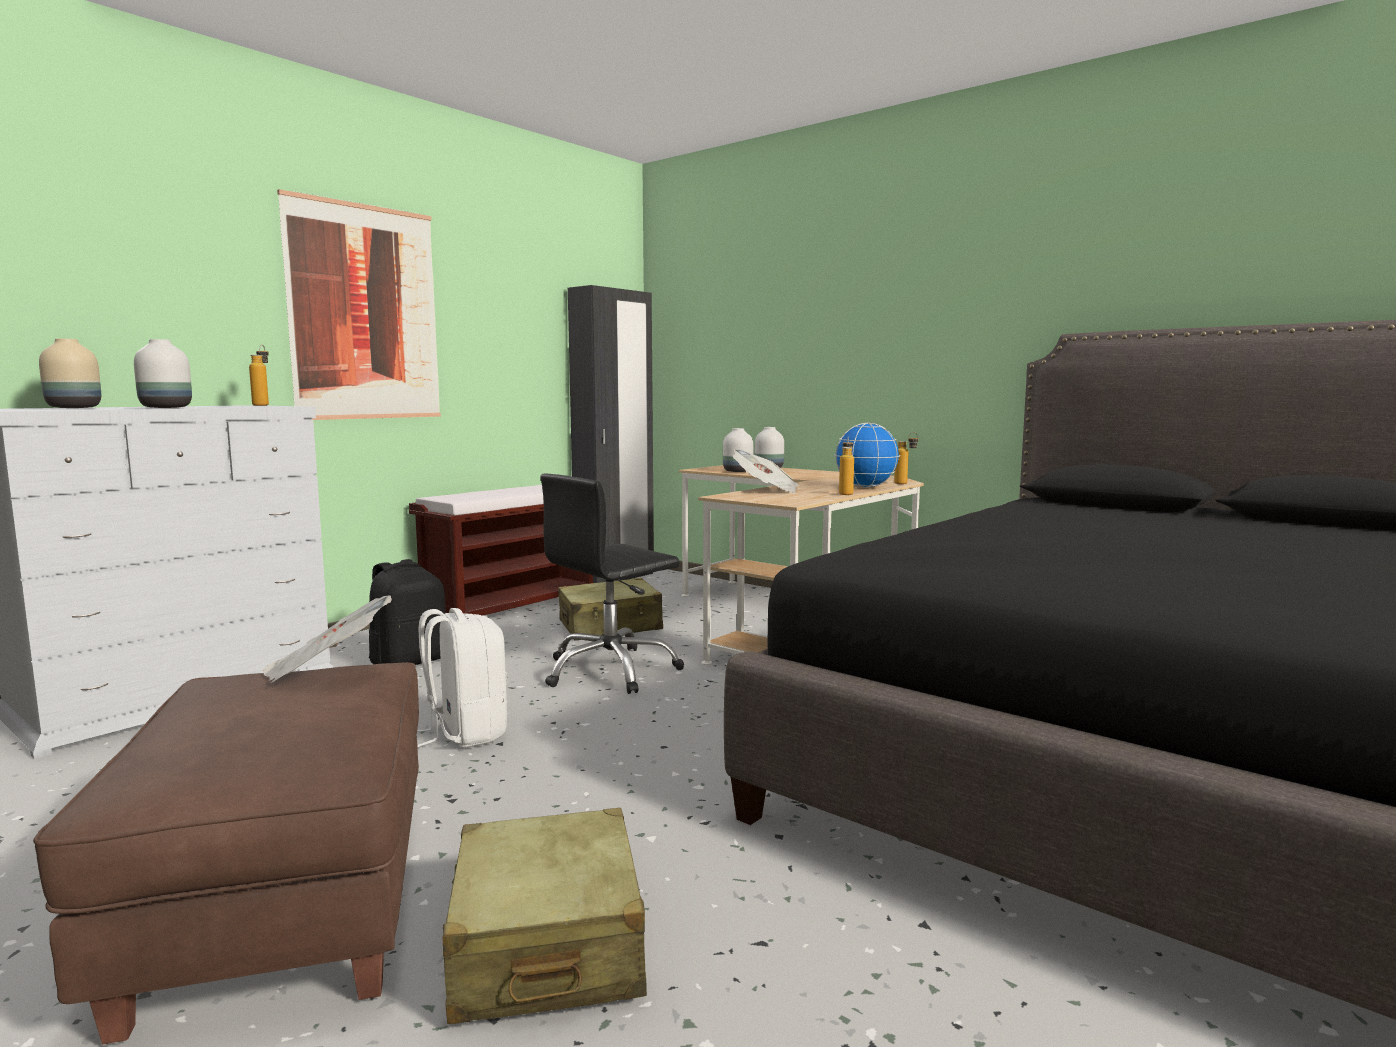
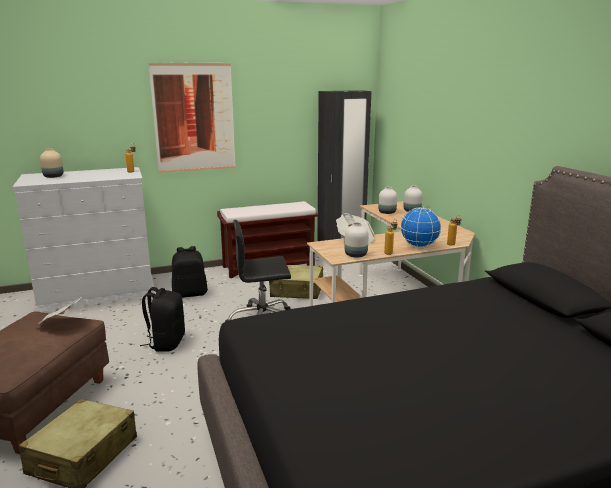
camera: 30 degrees right, 10 degrees up
white vase [134,339,192,408] -> white vase moved to [345,222,369,257]
white backpack [417,608,507,748] -> black backpack [140,287,185,352]

